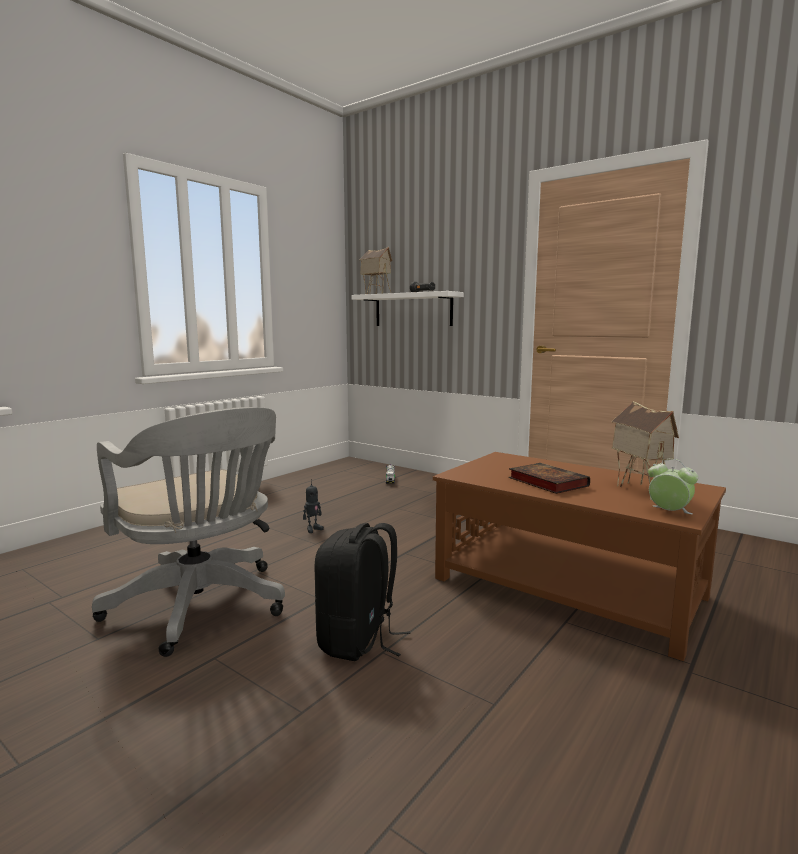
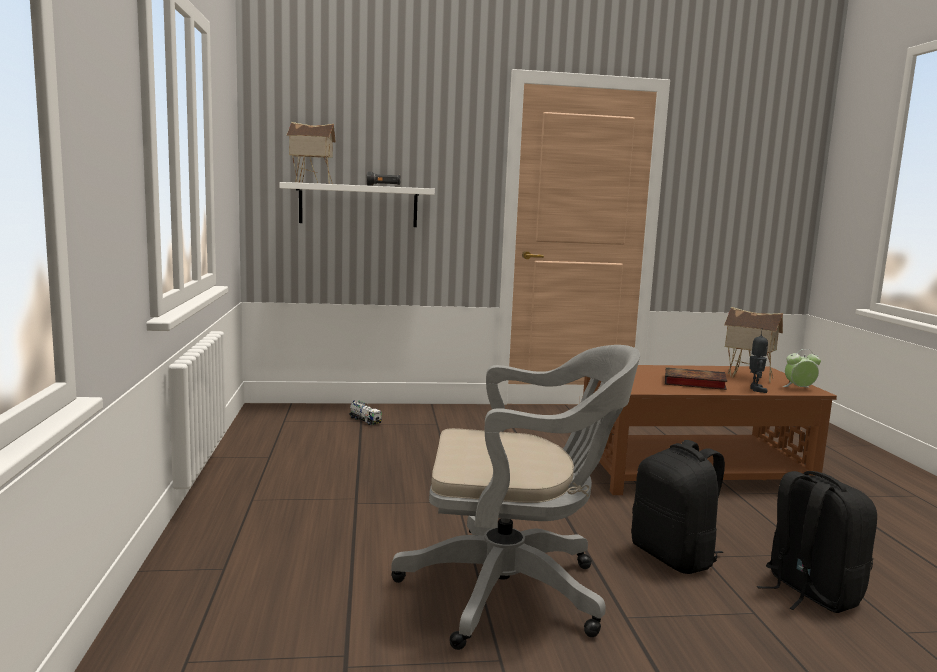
camera: 45 degrees left, 0 degrees up
toy robot [303,479,324,533] -> toy robot moved to [750,328,768,393]
none -> black backpack [757,471,877,613]

